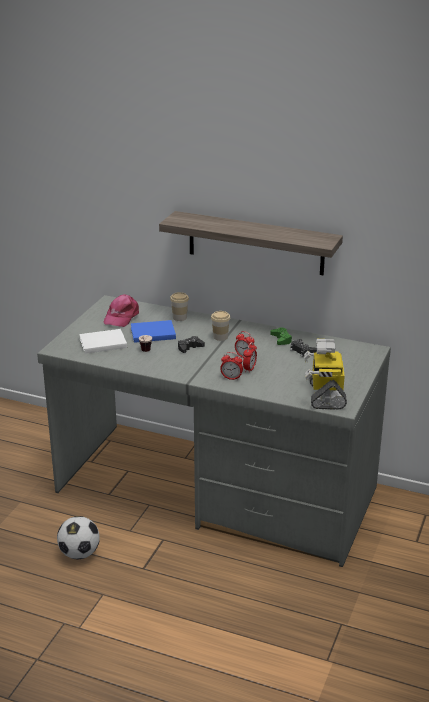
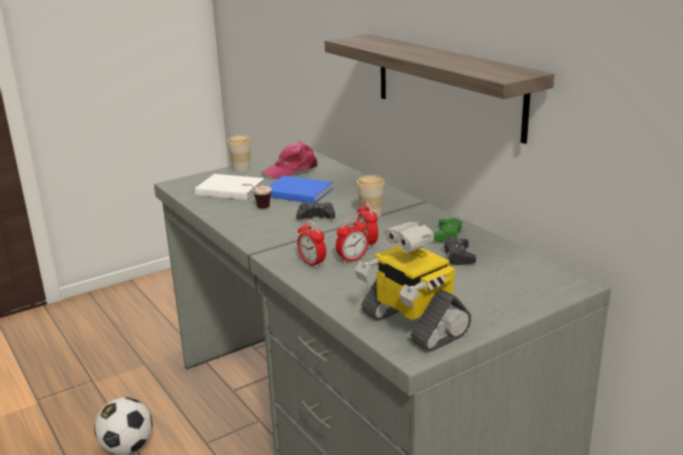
camera: 35 degrees right, 5 degrees down
cup [170,292,189,321] -> cup moved to [227,135,251,172]
toy robot [304,339,347,410] -> toy robot turned 75 degrees counterclockwise [355,222,471,352]

